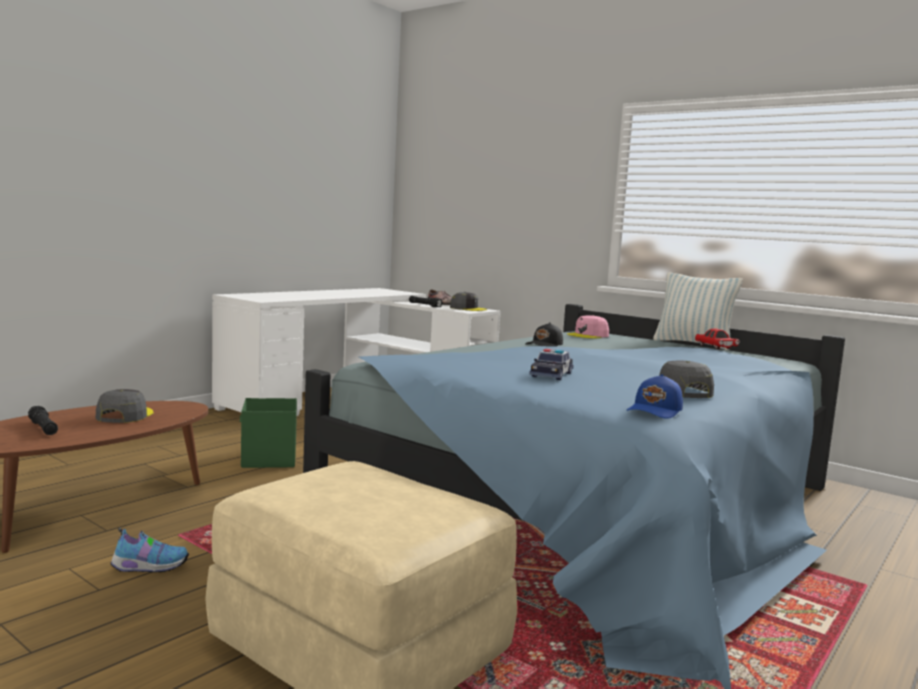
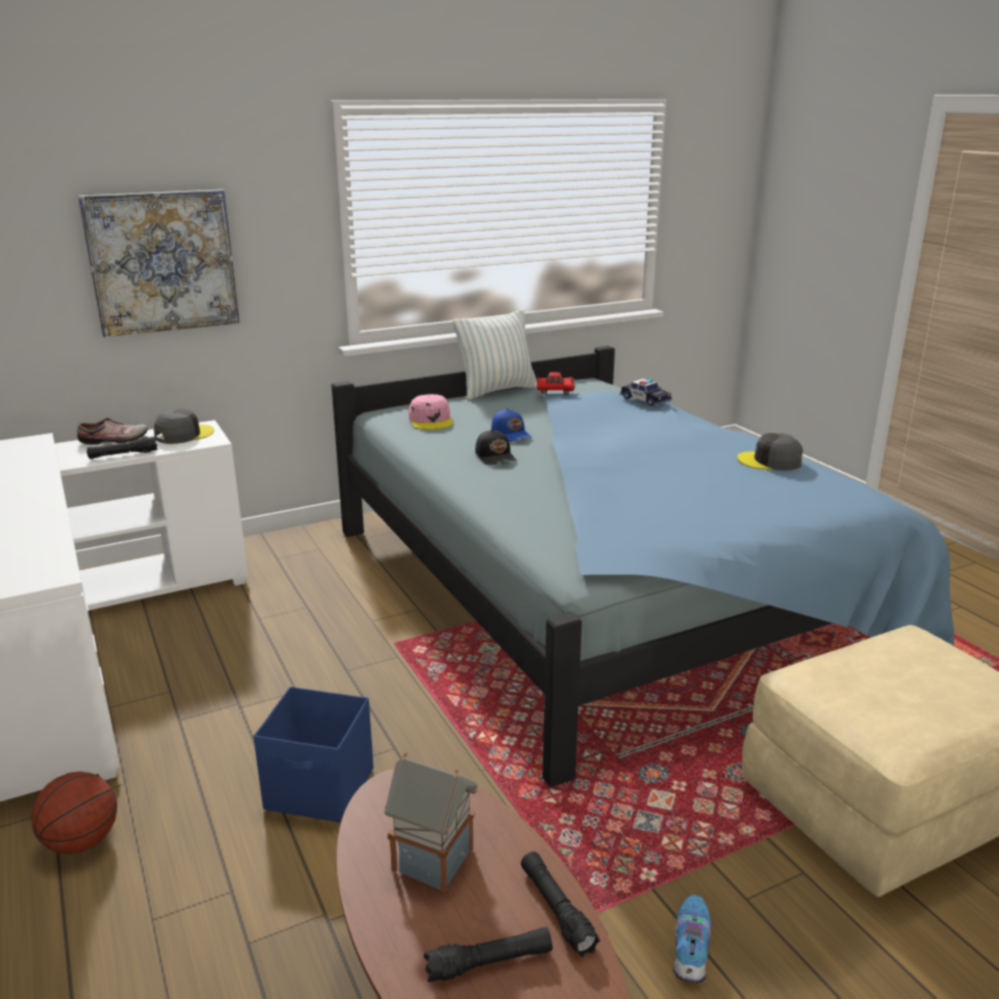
camera: 65 degrees left, 15 degrees up
grey cap [96,389,154,423] -> toy house [385,753,478,893]
green storage box [239,398,297,468] -> blue storage box [253,687,373,823]
toy car [529,349,574,380] -> toy car moved to [620,379,672,406]
blue cap [626,374,683,419] -> blue cap moved to [491,408,532,442]
none -> basketball [31,771,117,854]
none -> picture [78,189,240,337]
none -> black flashlight [521,852,600,957]

